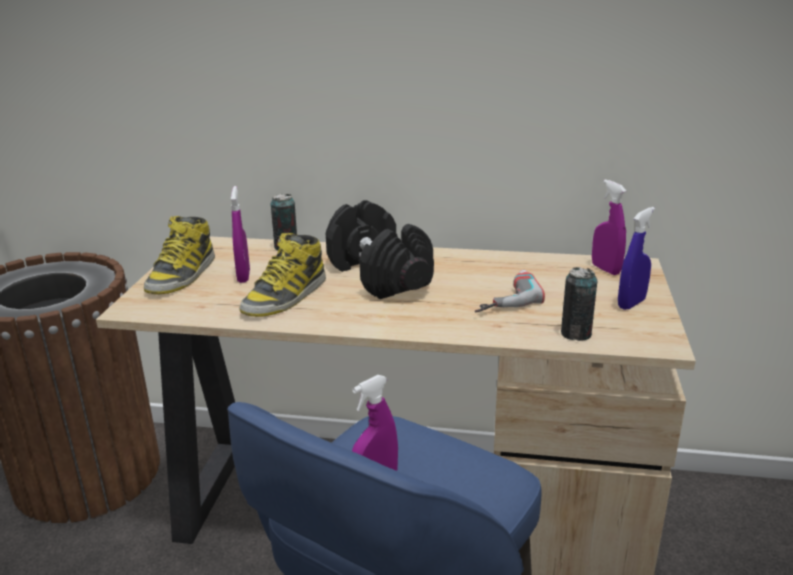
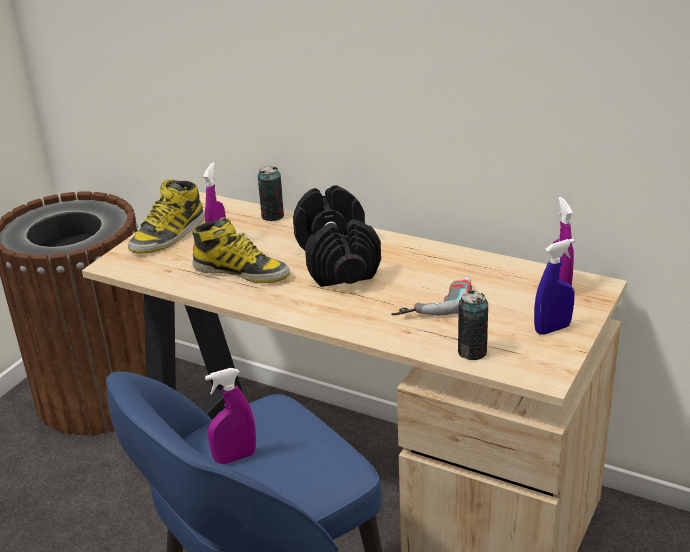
camera: 20 degrees right, 5 degrees up
boot [240,233,326,317] -> boot turned 120 degrees counterclockwise [192,217,290,283]

